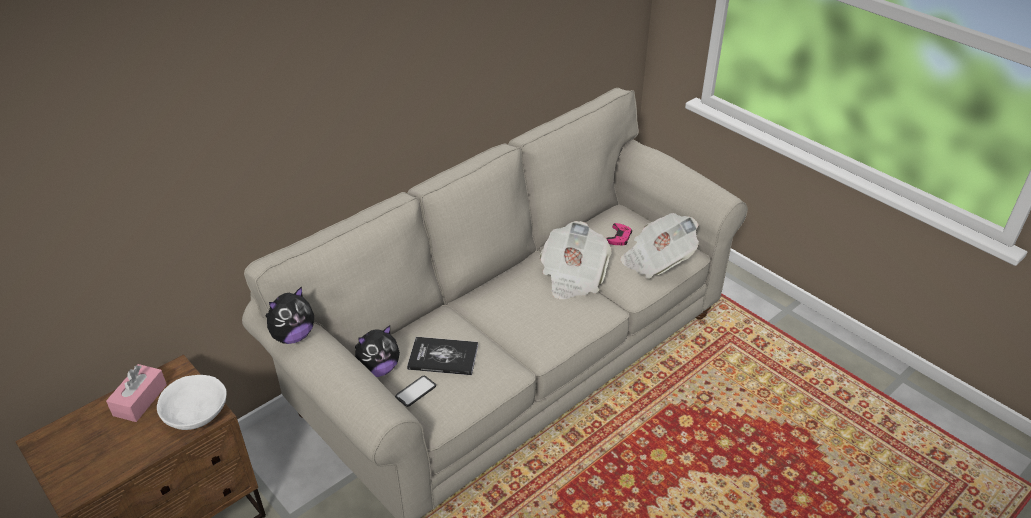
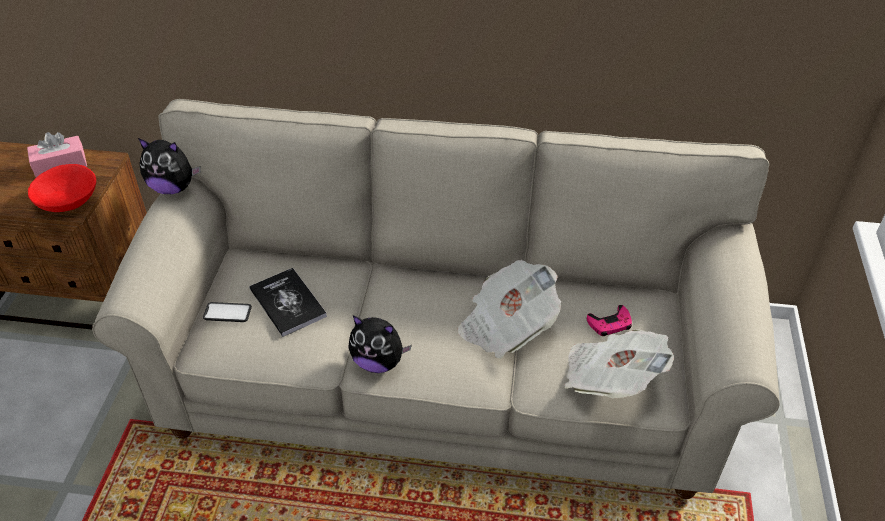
camera: 50 degrees right, 5 degrees up
white bowl [157,375,227,430] -> red bowl [28,164,96,212]
plush toy [355,325,400,377] -> plush toy moved to [348,315,412,373]

